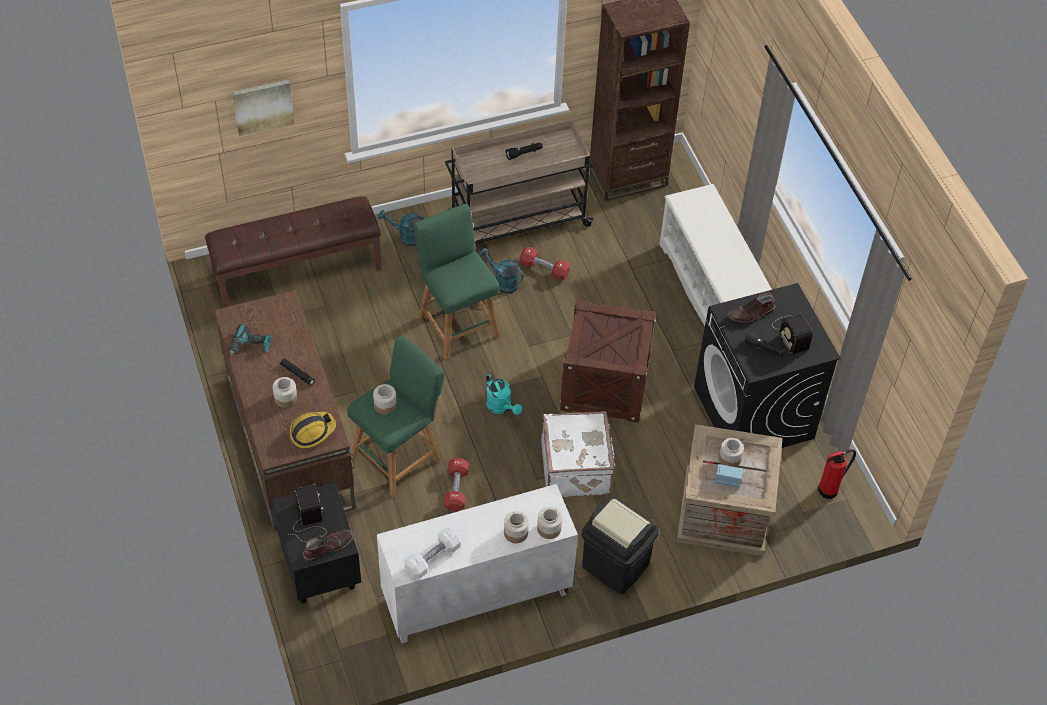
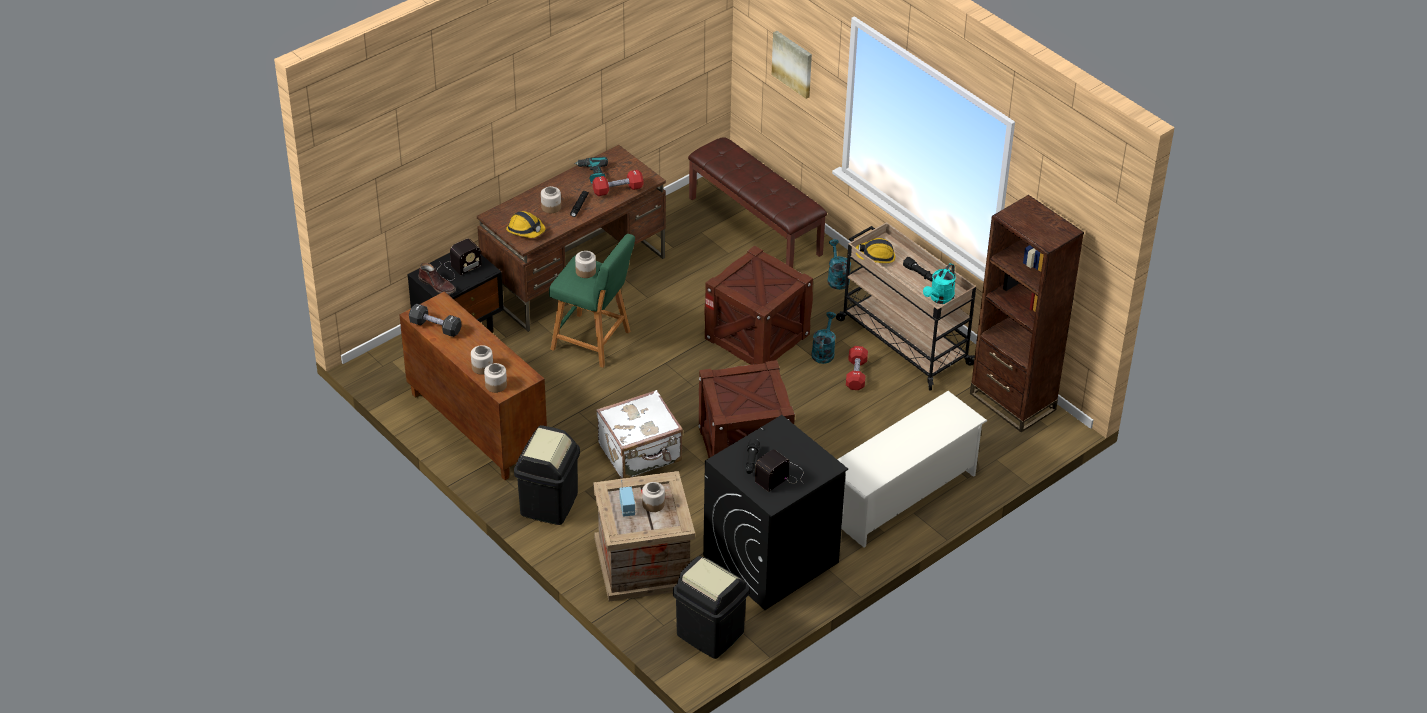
camera: 70 degrees right, 10 degrees down
white cabinet [377,484,578,643] -> brown cabinet [400,291,547,480]
white dumbbell [405,527,461,579] -> black dumbbell [409,304,462,337]
green stool [413,204,500,360] -> crate [704,246,813,365]
red dumbbell [444,458,469,511] -> red dumbbell moved to [593,170,643,196]
turquoise watering can [486,374,522,415] -> turquoise watering can moved to [923,263,956,304]
brown boot [728,293,775,323] -> none
fire extinguisher [818,449,856,499] -> black trash can [673,556,750,659]
none -> hard hat [855,238,895,263]

